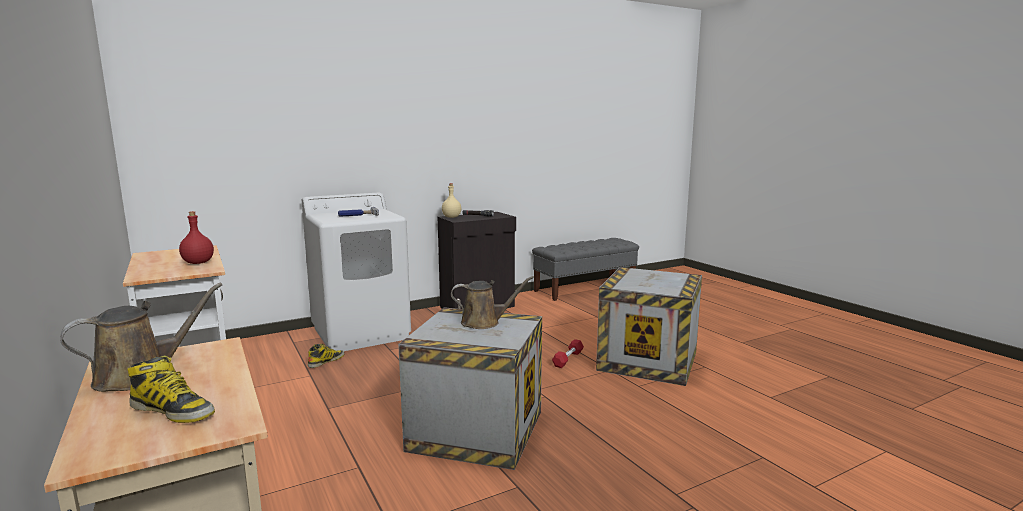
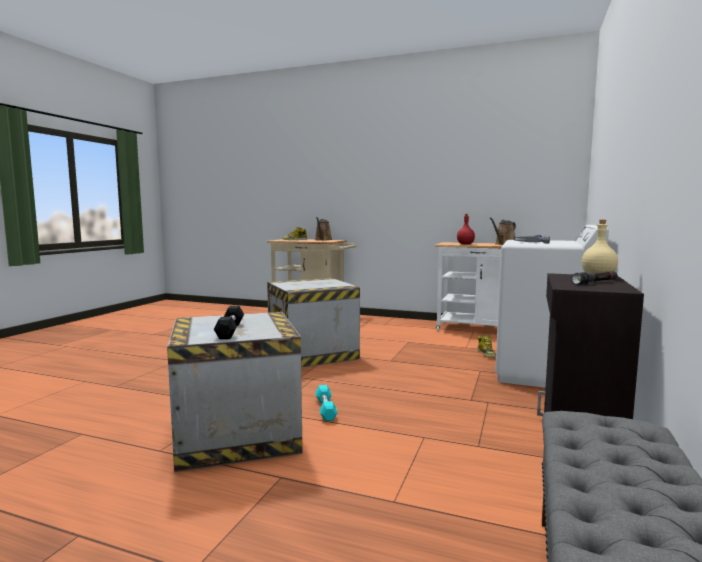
camera: 140 degrees right, 5 degrees down
brown watering can [451,276,534,329] -> brown watering can moved to [490,218,516,245]
red dumbbell [552,339,584,368] -> turquoise dumbbell [315,385,338,421]
none -> black dumbbell [214,306,244,339]

